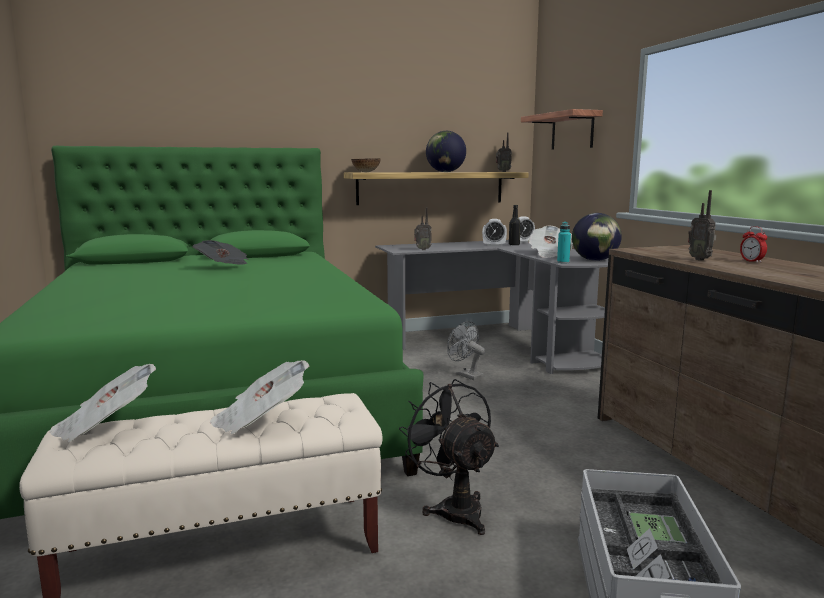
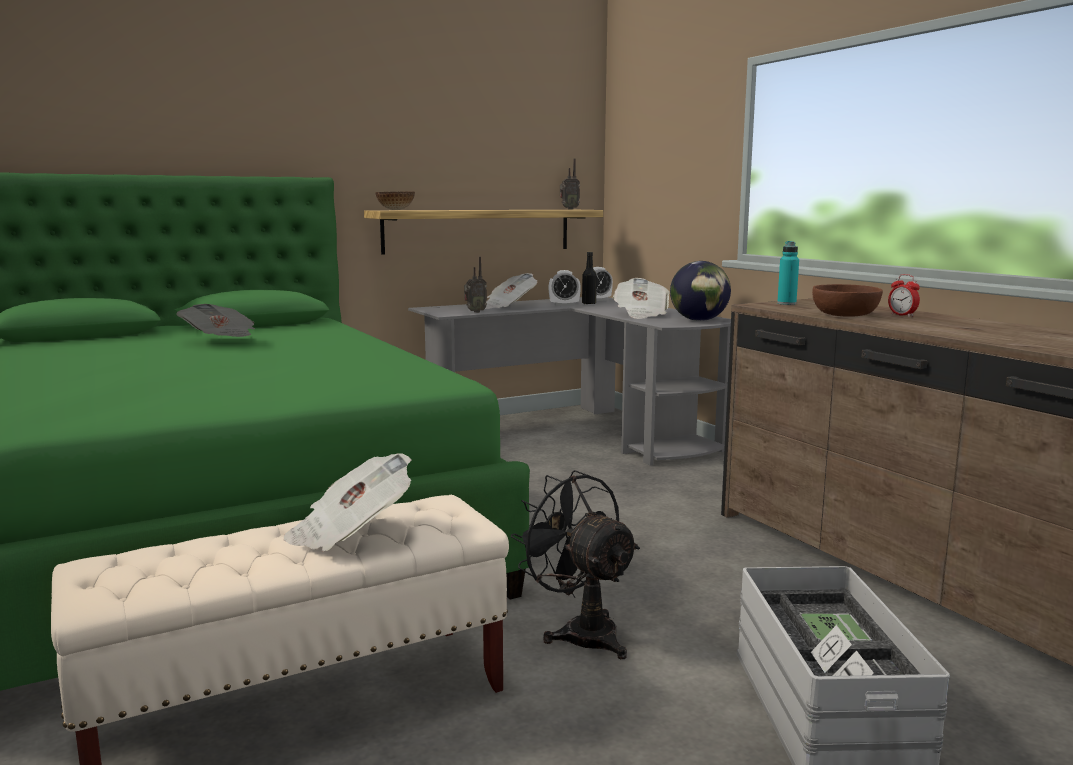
camera: 10 degrees left, 0 degrees up
newspaper [49,364,156,442] -> newspaper moved to [485,273,537,309]
globe [426,131,466,172] -> none
grey fan [447,321,485,380] -> none
shelf [521,109,603,149] -> none
turquoise bottle [557,222,571,263] -> turquoise bottle moved to [777,241,799,305]
radio [688,190,716,260] -> brown bowl [812,284,883,317]

